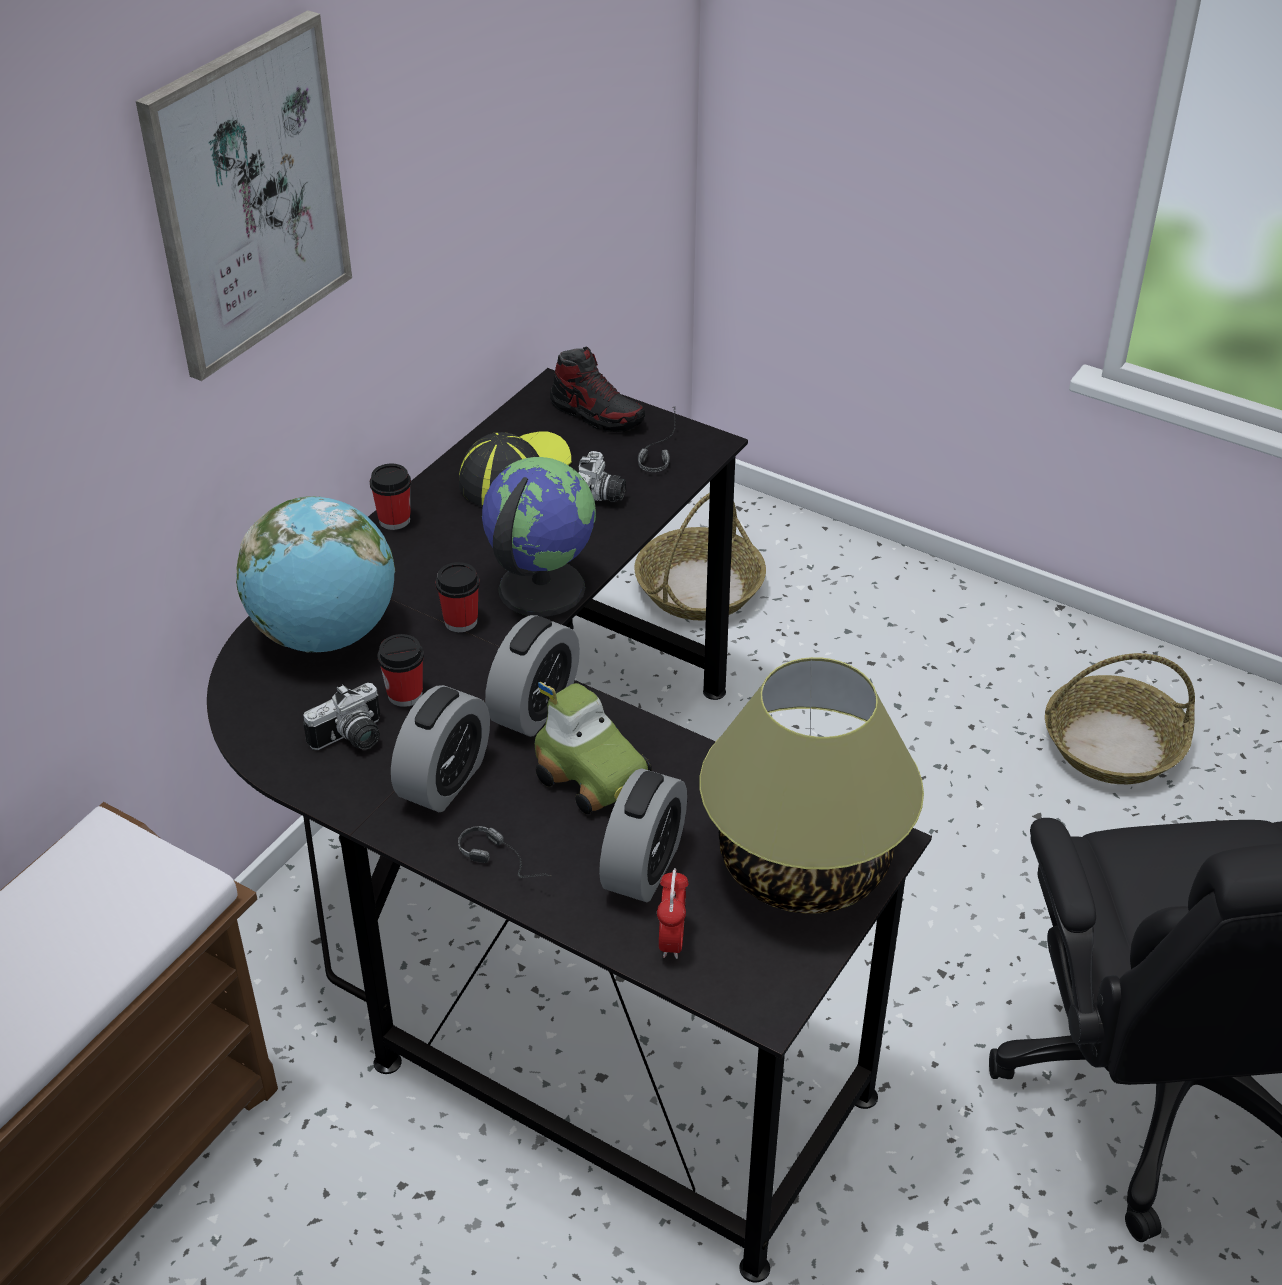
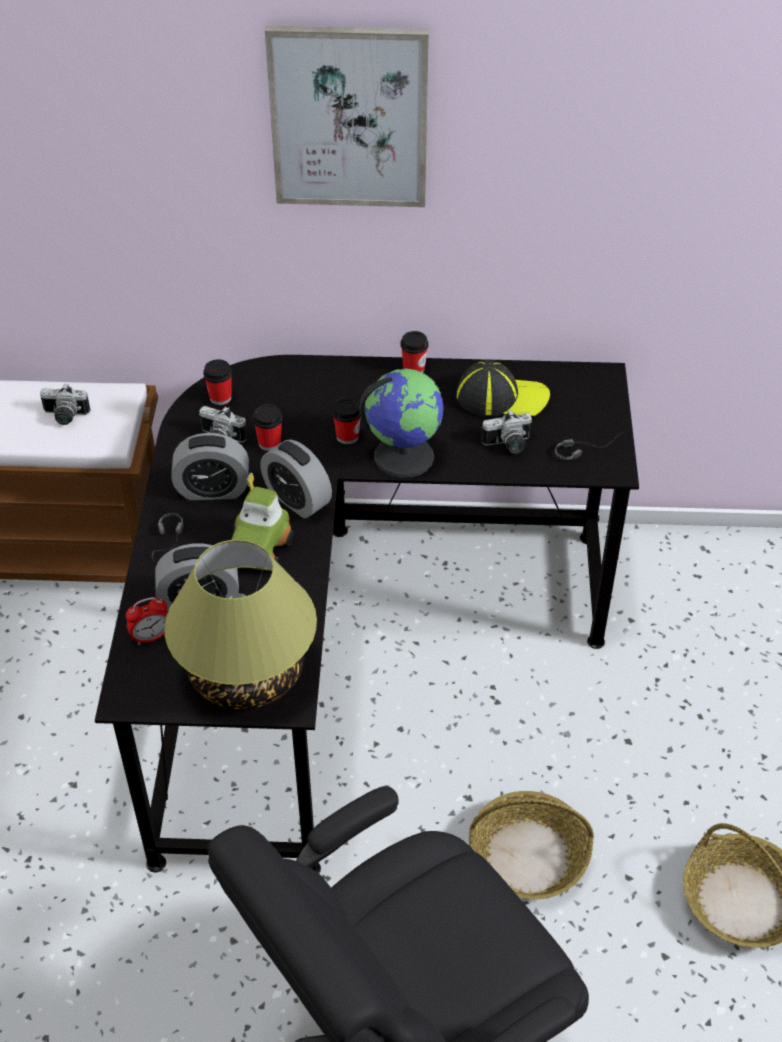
camera: 60 degrees right, 5 degrees up
globe [236,496,395,653] -> none
alarm clock [485,615,580,737] -> alarm clock turned 45 degrees clockwise [260,440,332,518]
shoe [550,347,645,432] -> none
basket [634,493,766,621] -> basket moved to [469,791,594,899]
none -> camera [40,384,90,425]
none -> cup [203,359,232,405]

